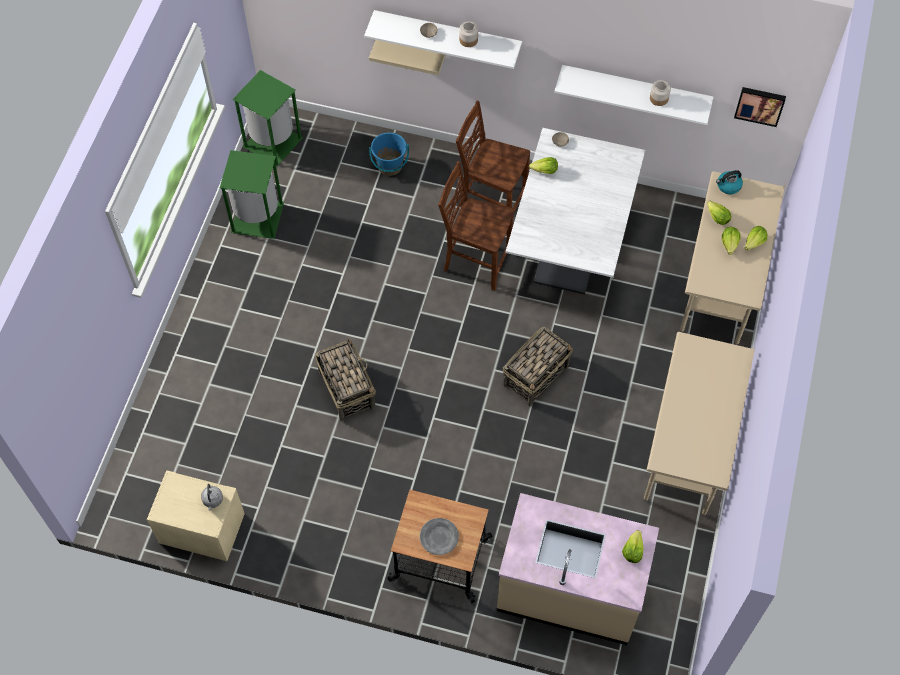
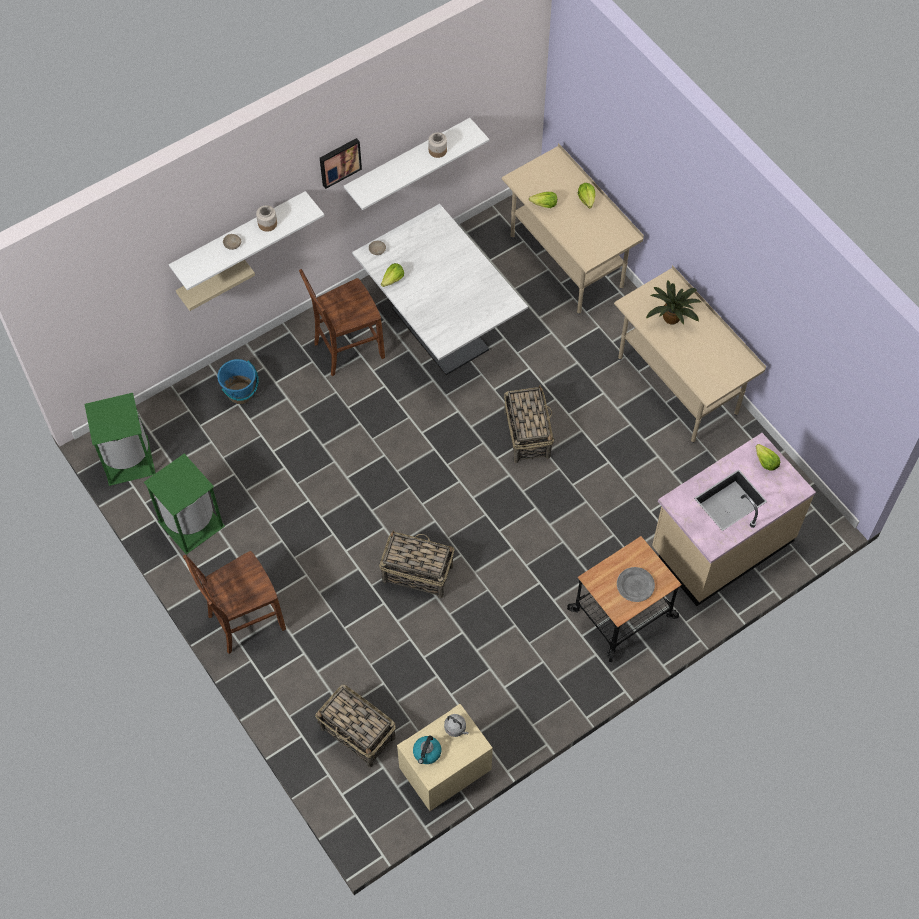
camera: 50 degrees left, 0 degrees up
brown chair [438,161,514,291] -> brown chair moved to [183,551,286,654]
kettle [716,170,743,194] -> kettle moved to [413,735,441,764]
lettuce [722,227,741,255] -> none
picture [734,87,786,127] -> picture moved to [320,138,362,189]
none -> basket [315,684,396,767]
none -> potted plant [646,280,701,325]

